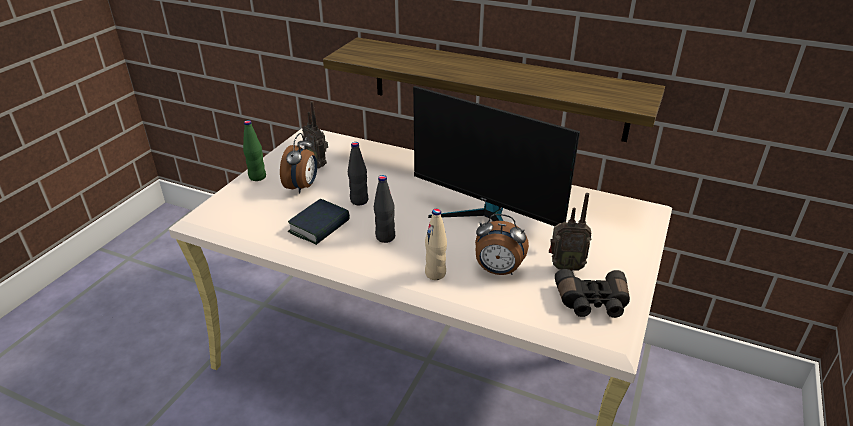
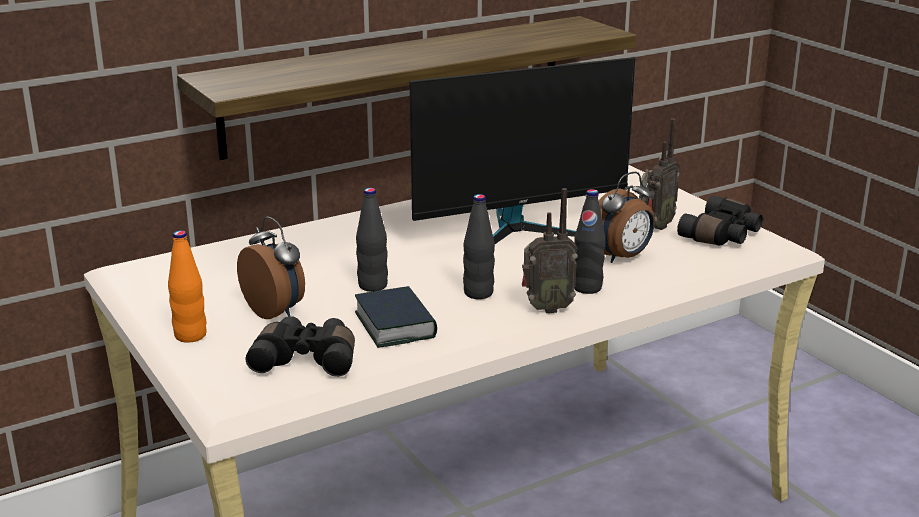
camera: 55 degrees left, 10 degrees down
green bottle [243,120,266,181] -> orange bottle [168,231,207,343]
radio [302,101,328,168] -> radio moved to [522,188,578,313]
beige bottle [425,209,447,280] -> black bottle [574,189,605,294]
none -> black binoculars [246,316,355,377]

